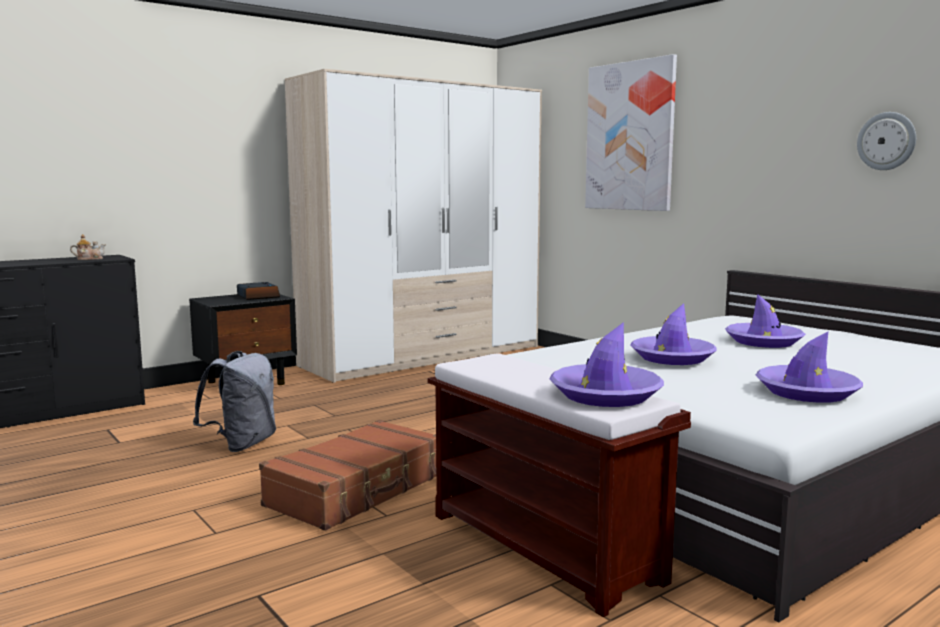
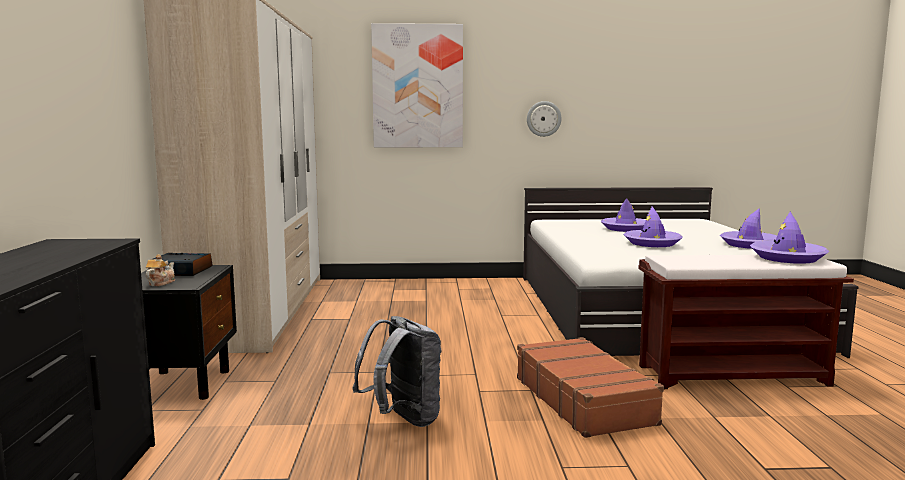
camera: 55 degrees left, 0 degrees up
teapot [70,234,106,260] -> teapot moved to [146,254,175,286]
wall clock [857,112,916,170] -> wall clock moved to [527,101,562,137]

